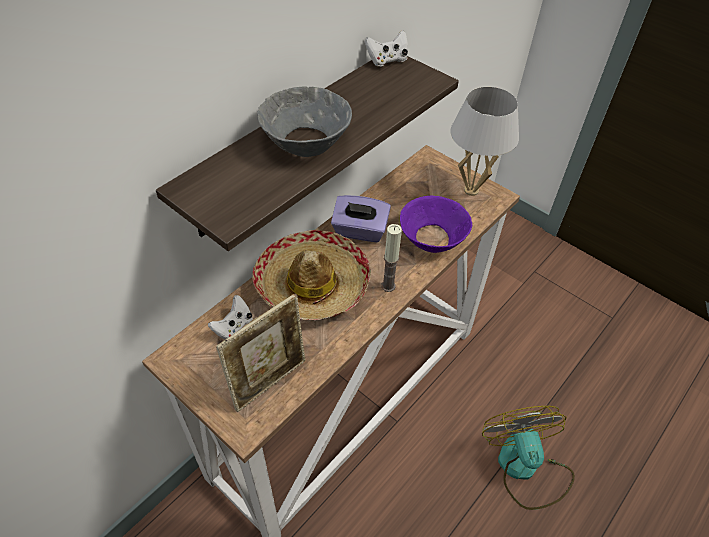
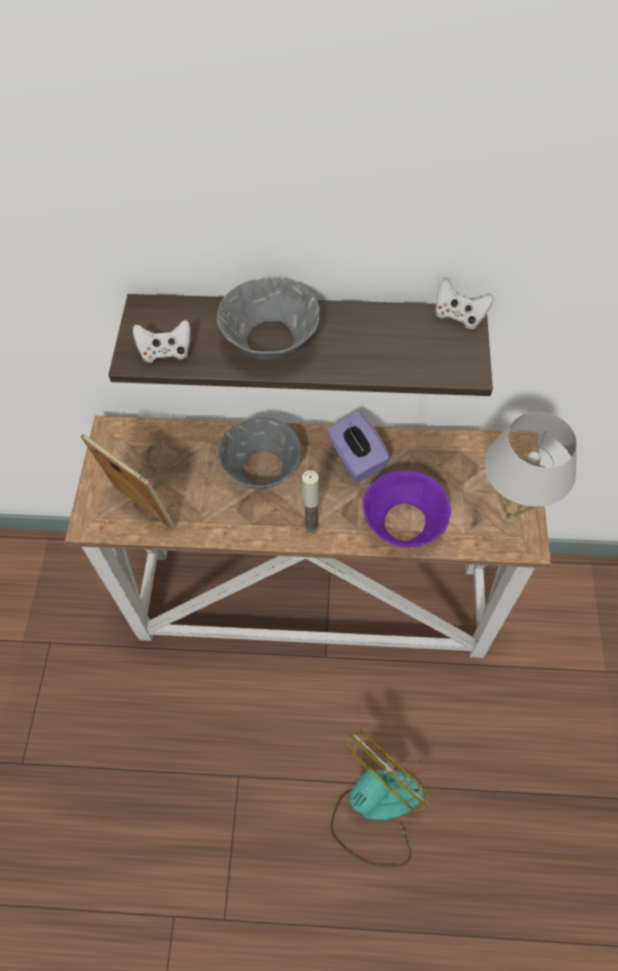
camera: 55 degrees right, 10 degrees up
white game controller [208,295,253,340] -> white game controller moved to [133,320,191,363]
picture frame [216,293,306,412] -> picture frame turned 150 degrees counterclockwise [81,434,176,530]
hat [252,230,371,320] -> grey bowl [218,417,301,489]

